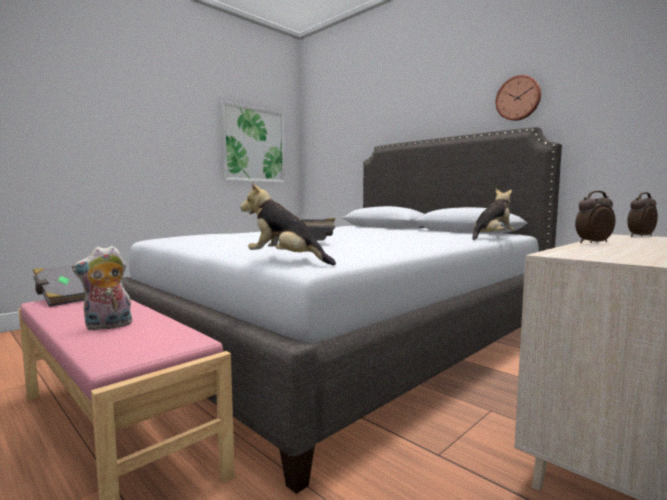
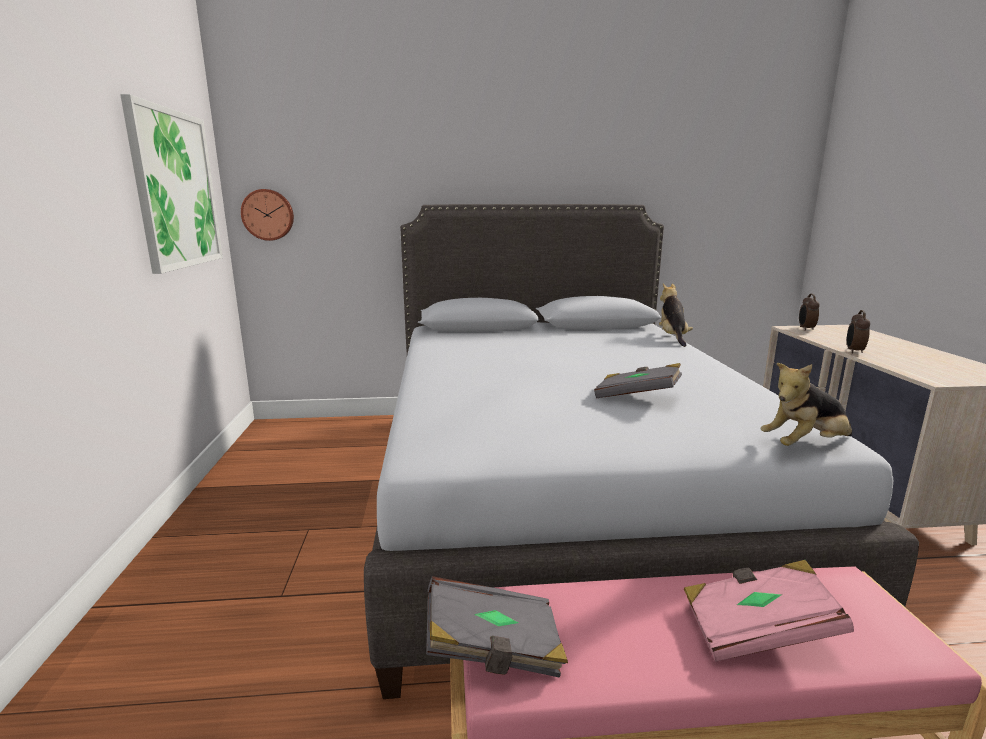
camera: 50 degrees left, 10 degrees up
plush toy [72,246,133,331] -> pink book [684,560,854,662]
wall clock [496,75,541,121] -> wall clock moved to [241,189,294,241]

